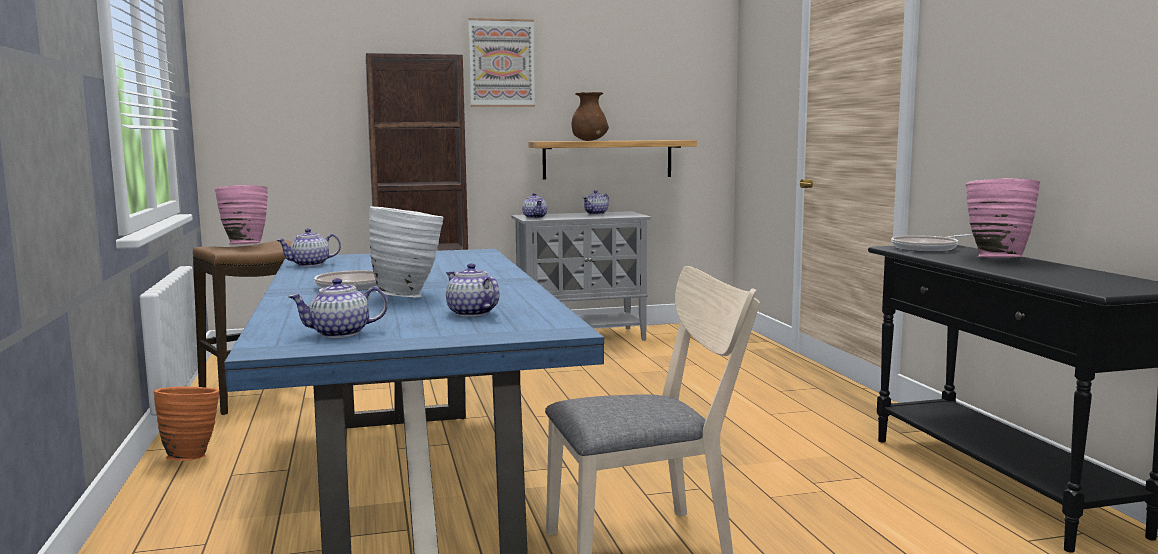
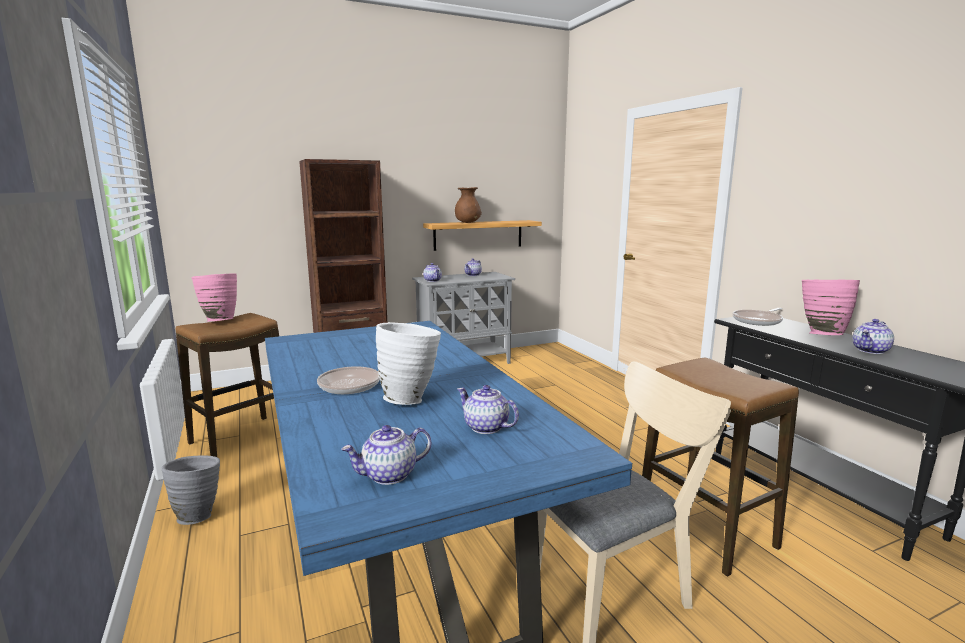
camera: 10 degrees left, 5 degrees up
orange vase [154,386,219,461] -> grey vase [162,455,220,525]
teapot [277,228,341,267] -> teapot moved to [852,319,894,354]
picture [468,18,535,107] -> none
none -> stool [642,357,799,576]

